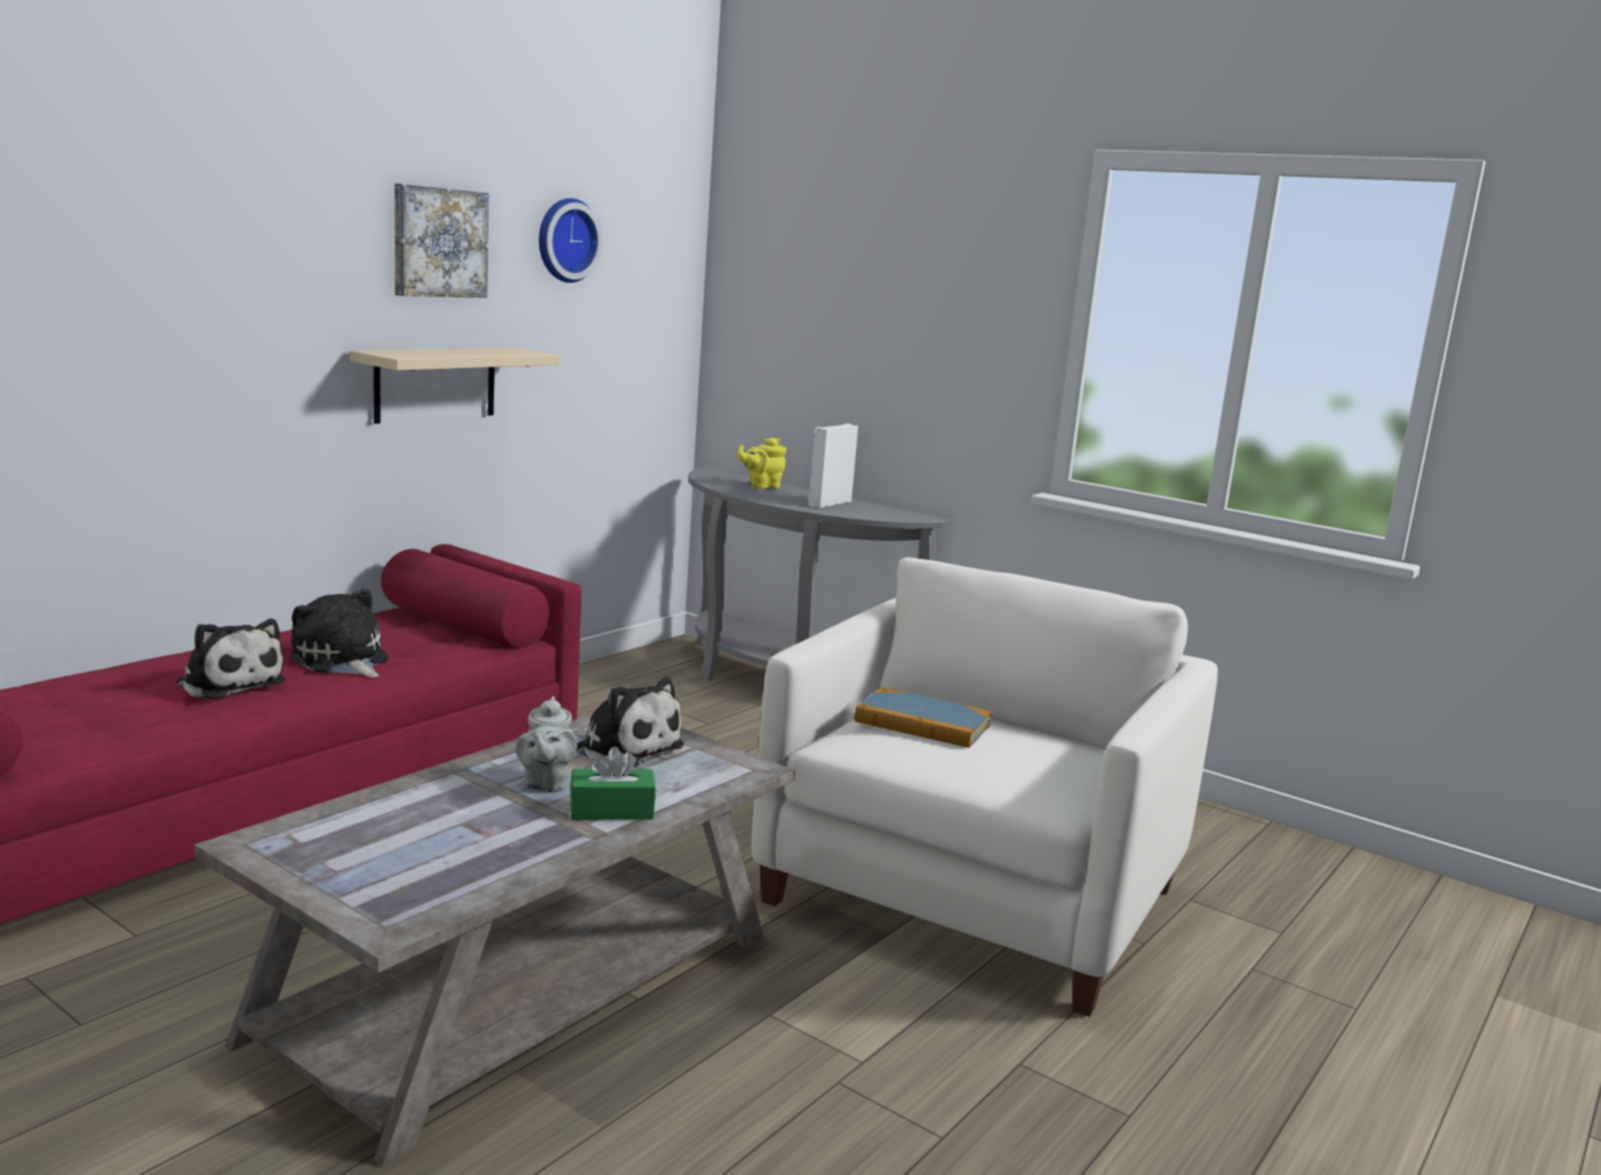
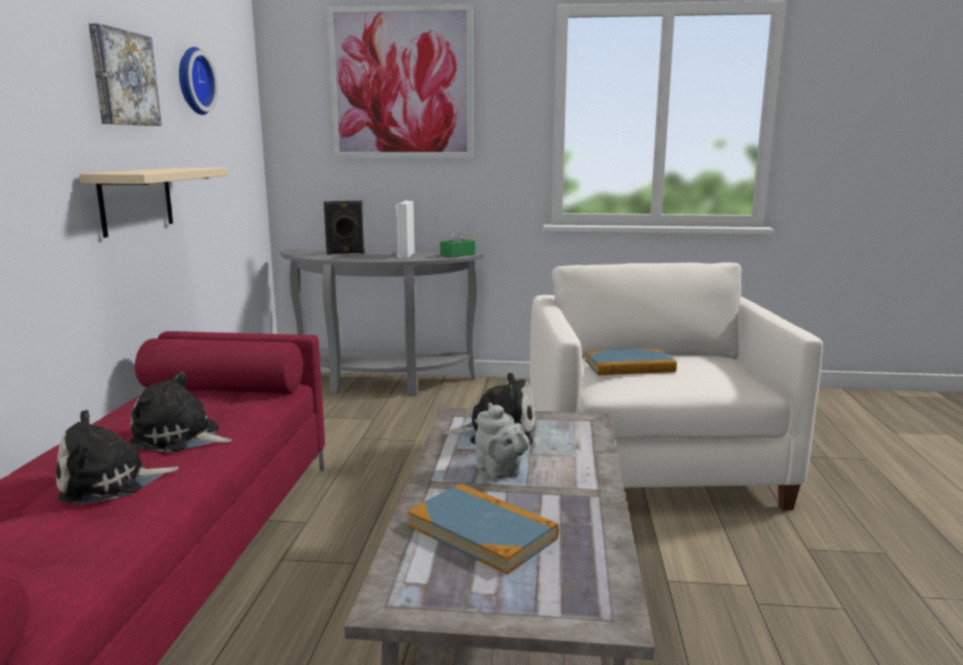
camera: 30 degrees left, 0 degrees up
plush toy [176,619,286,700] -> plush toy turned 150 degrees clockwise [56,410,178,504]
green tissue box [570,747,656,820] -> green tissue box moved to [440,227,475,258]
yellow teapot [737,437,786,489] -> black speaker [324,200,365,255]
none -> picture [327,4,473,158]
none -> book [407,483,559,575]

